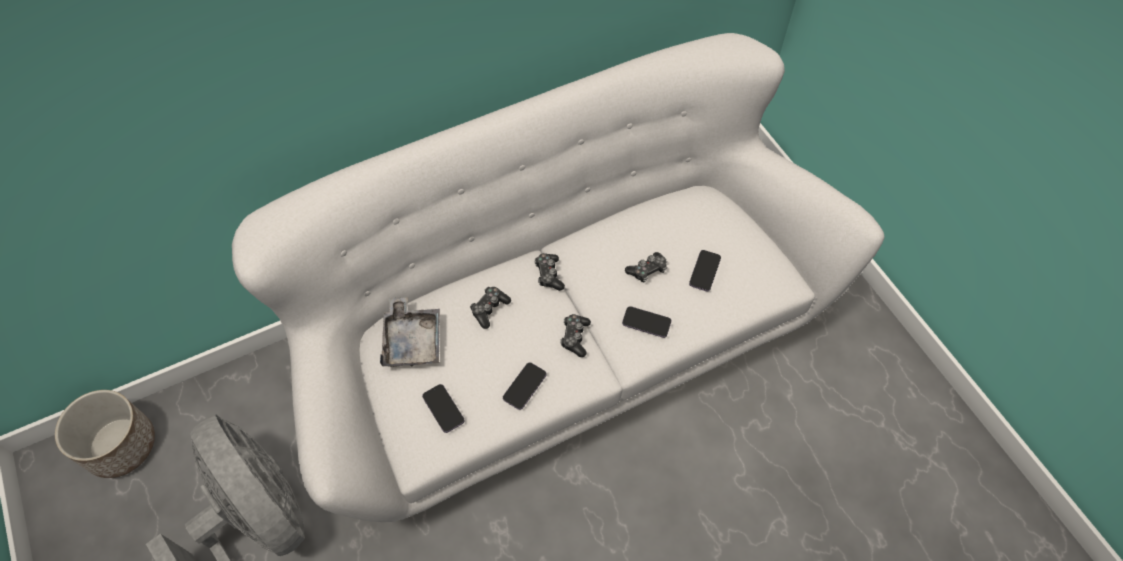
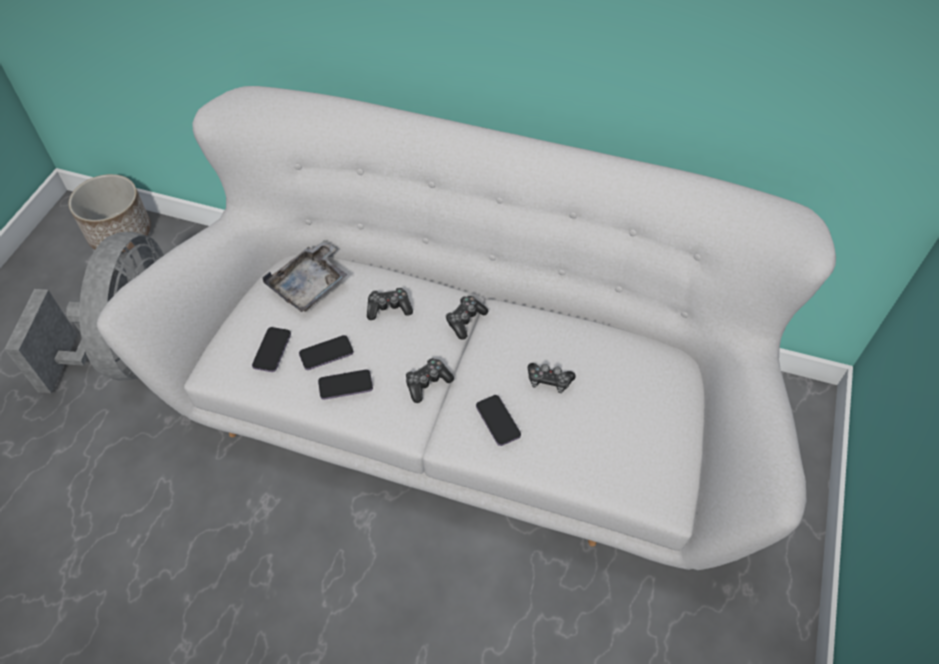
camera: 45 degrees right, 5 degrees down
phone [689,250,721,291] -> phone moved to [299,335,354,370]

